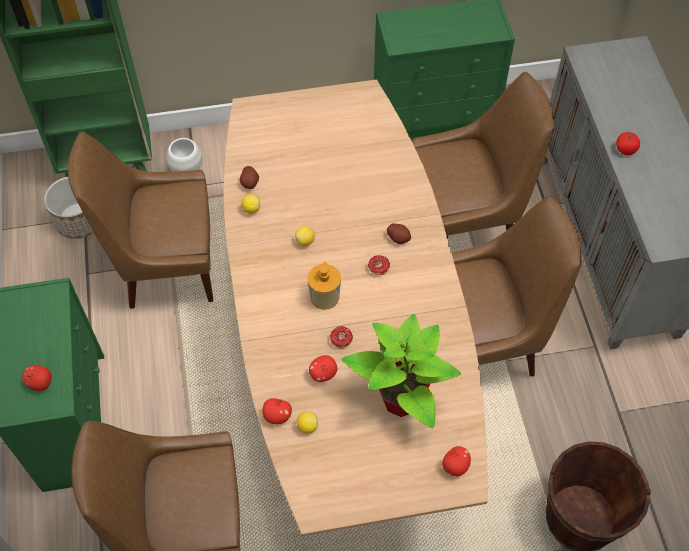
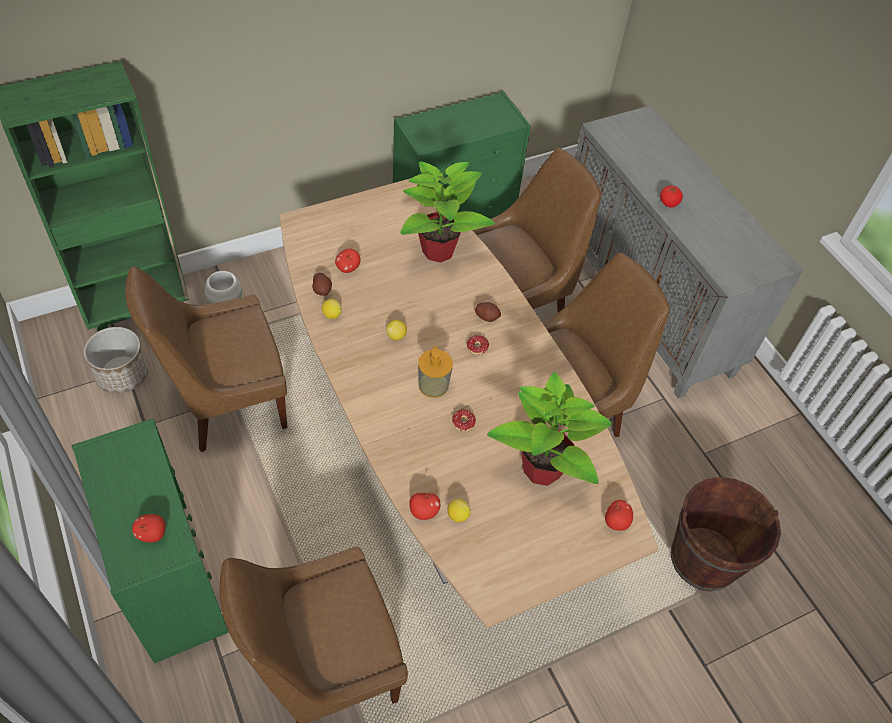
camera: 20 degrees left, 5 degrees down
apple [309,355,337,382] -> apple moved to [335,249,361,273]
none -> potted plant [400,161,495,263]

